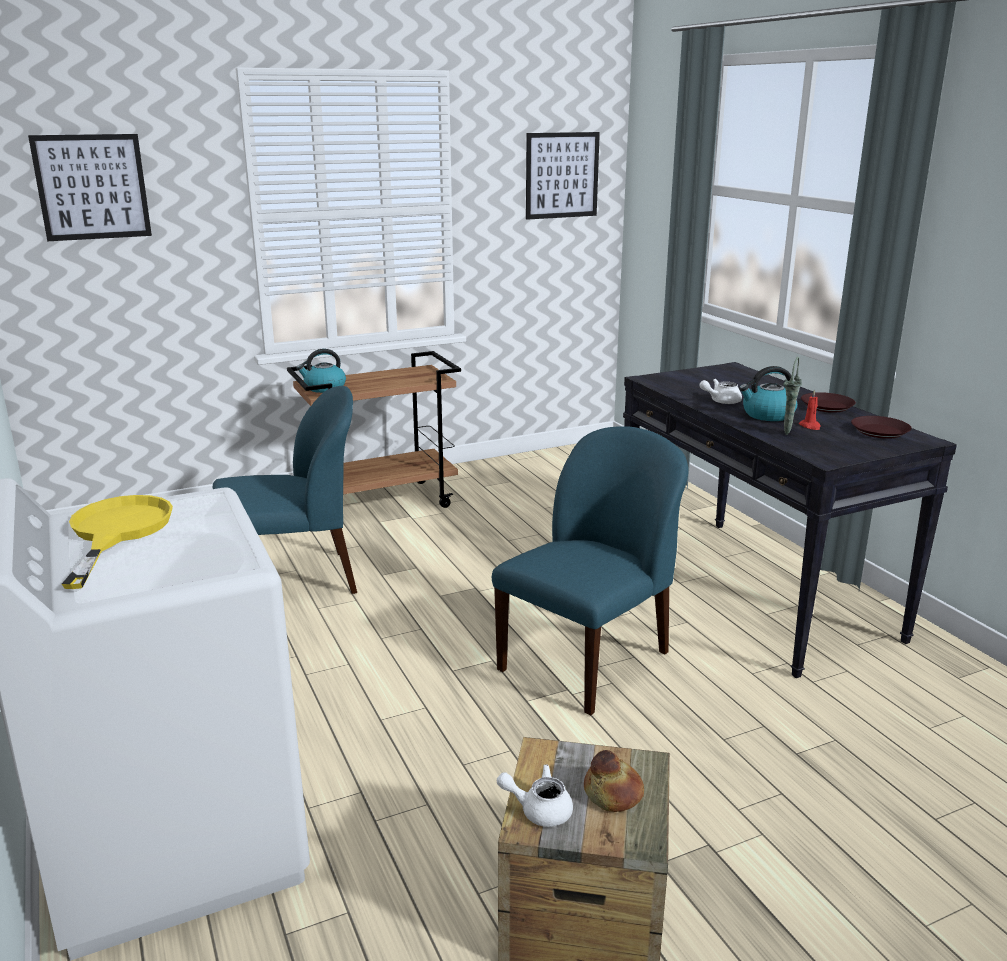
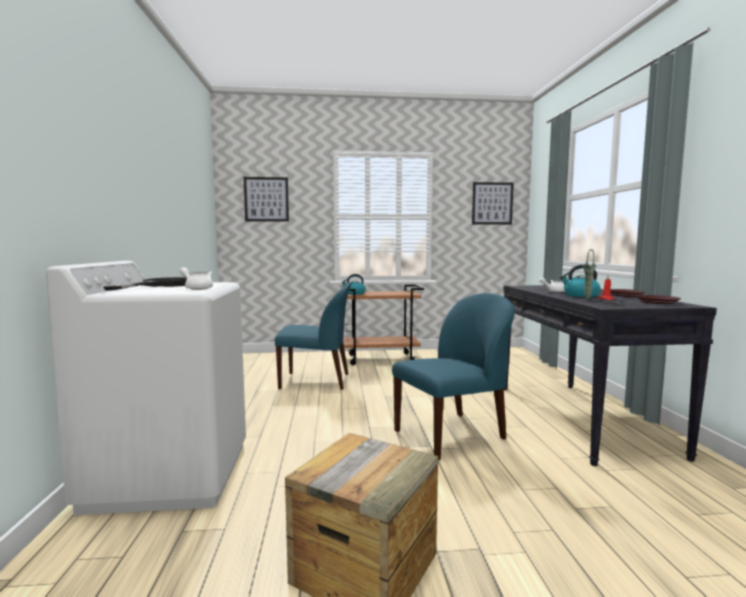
camera: 20 degrees right, 15 degrees down
yellow frying pan [62,495,173,589] -> black frying pan [104,277,187,290]
white teapot [497,764,573,827] -> white teapot moved to [180,267,213,290]
bread [584,750,644,812] -> none

